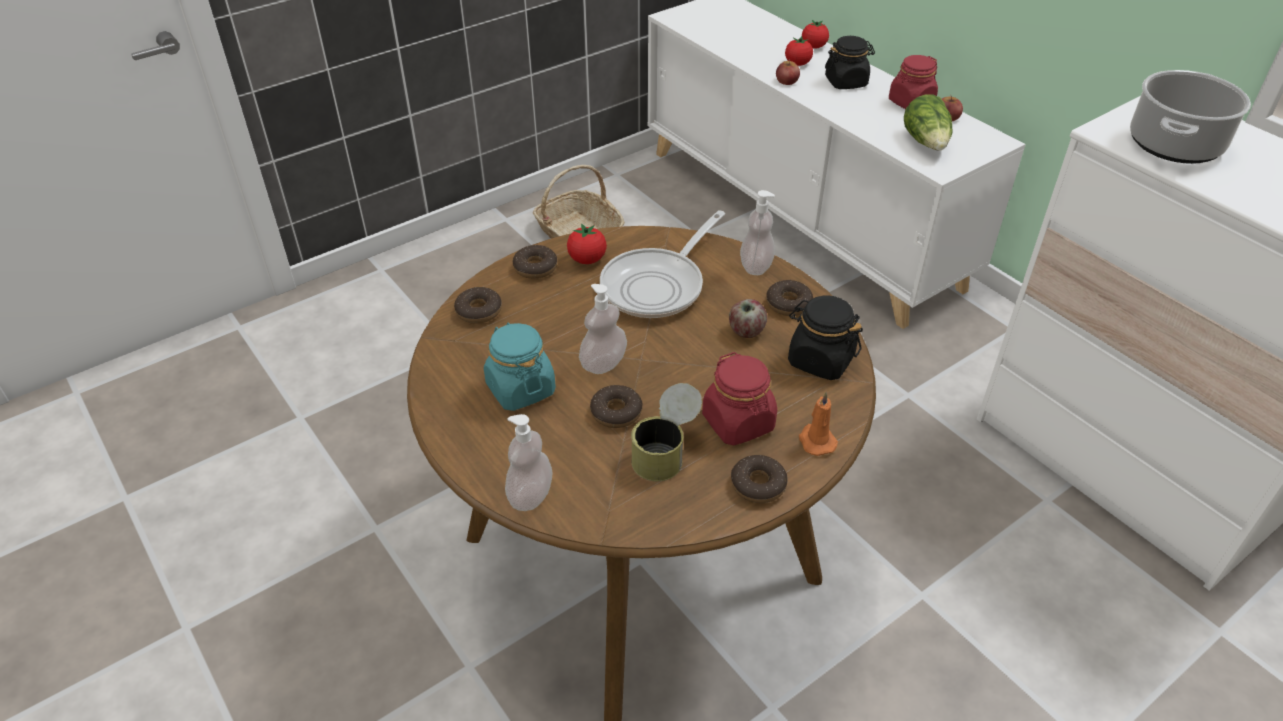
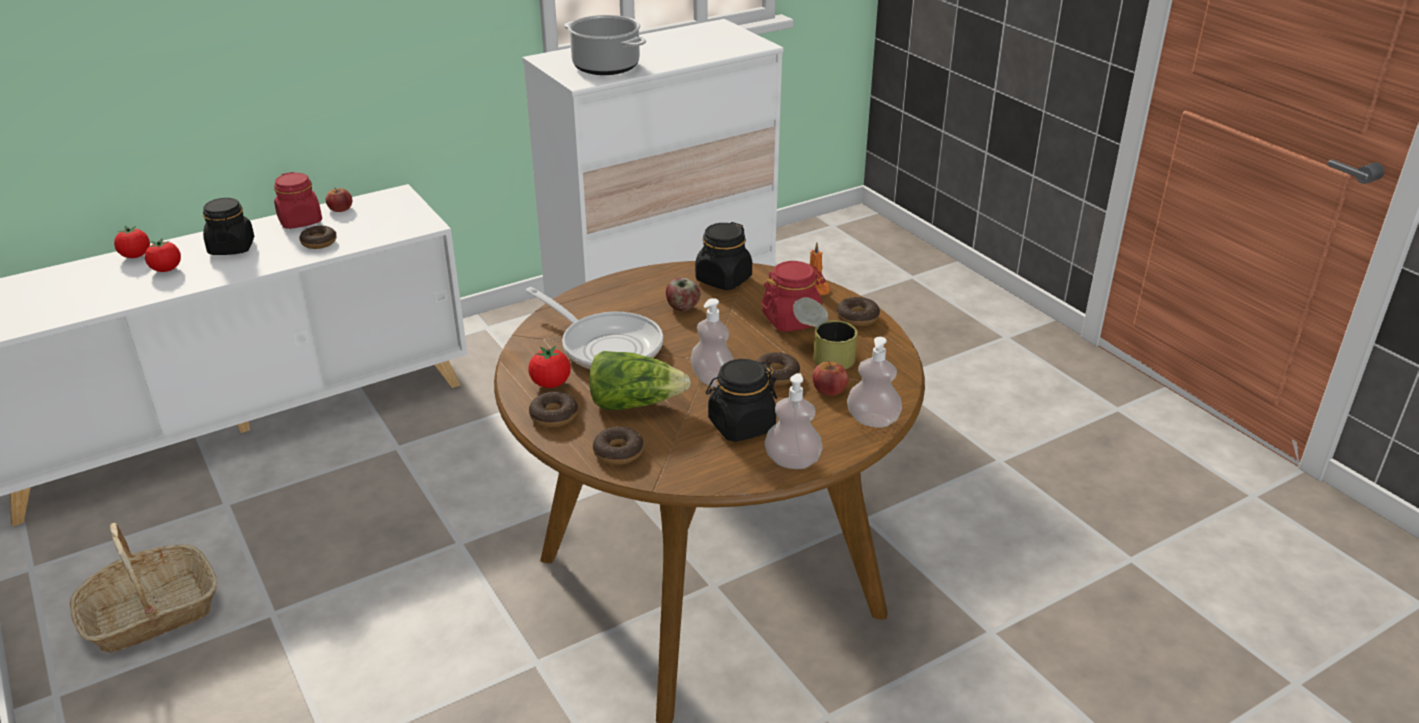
camera: 85 degrees left, 10 degrees down
turquoise jar [484,323,556,411] -> black jar [706,359,777,442]
soap dispenser [740,190,775,275] -> soap dispenser moved to [765,373,822,469]
donut [766,279,813,316] -> donut moved to [299,225,336,249]
apple [776,59,800,85] -> apple moved to [813,361,848,396]
lettuce [904,94,952,150] -> lettuce moved to [590,351,691,410]

